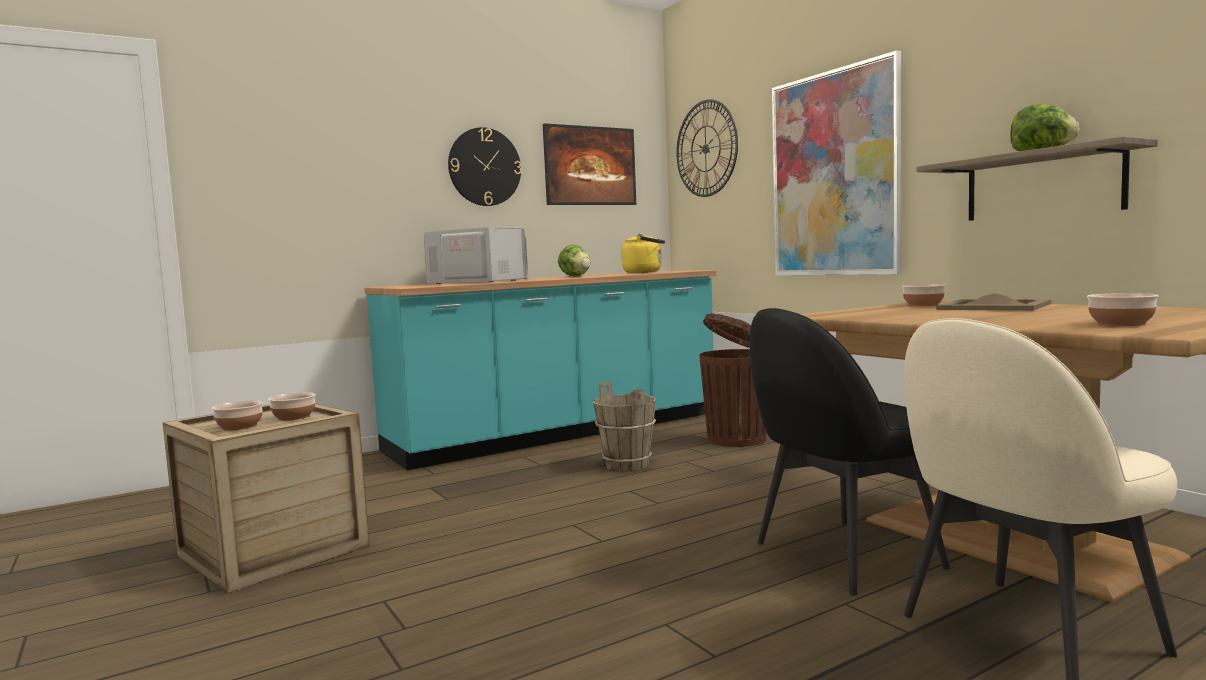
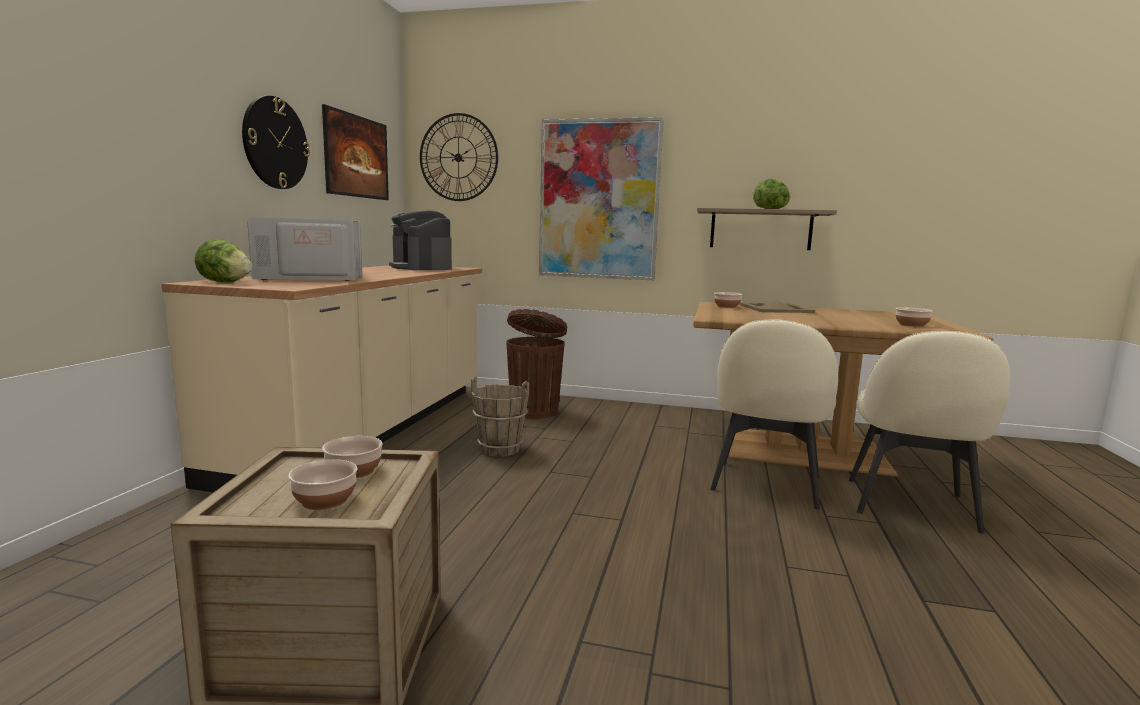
camera: 45 degrees left, 5 degrees up
turquoise counter [365,270,716,470] -> beige counter [162,265,482,492]
lettuce [558,245,591,277] -> lettuce moved to [195,239,252,283]
yellow kettle [621,233,665,273] -> coffee machine [389,210,452,270]
black chair [750,308,950,596] -> beige chair [710,320,838,509]

